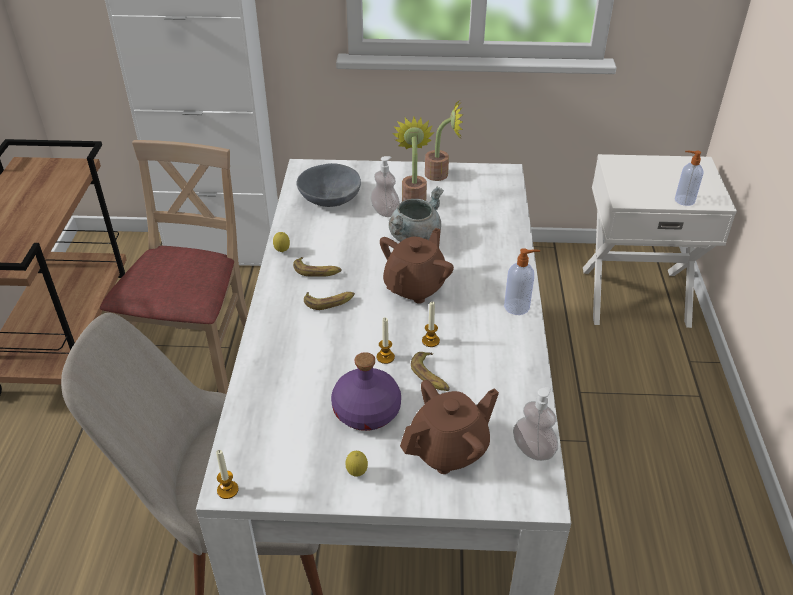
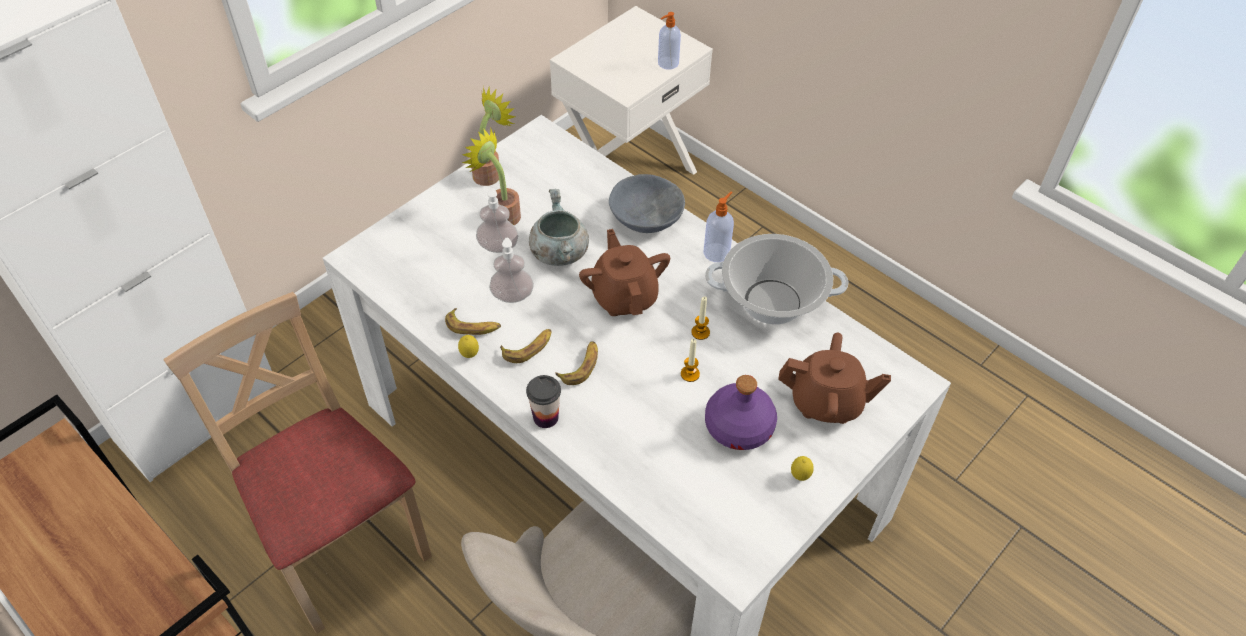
camera: 50 degrees left, 10 degrees up
candle [216,450,239,499] -> none
grey bowl [296,163,361,207] -> grey bowl moved to [609,174,685,233]
brown teapot [400,380,499,474] -> brown teapot turned 90 degrees clockwise [778,333,891,424]
banana [411,352,450,391] -> banana moved to [445,308,501,335]
soap dispenser [513,387,558,461] -> soap dispenser moved to [489,238,534,303]
none -> cup [526,375,561,428]
none -> cooking pot [705,234,849,325]

